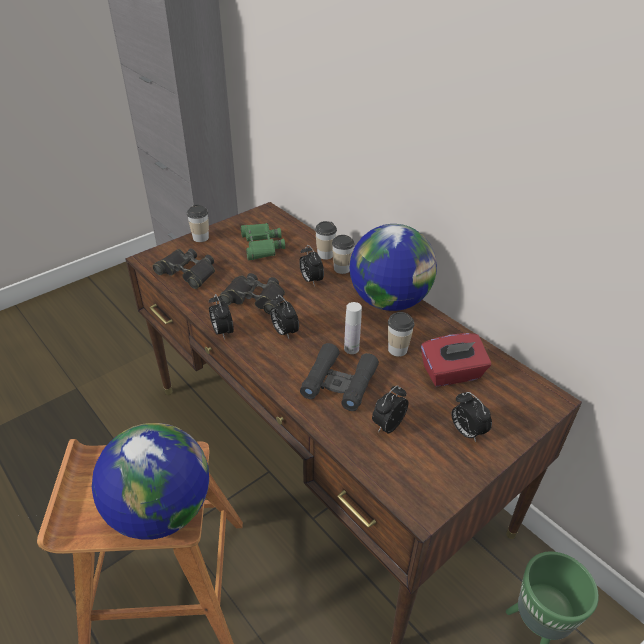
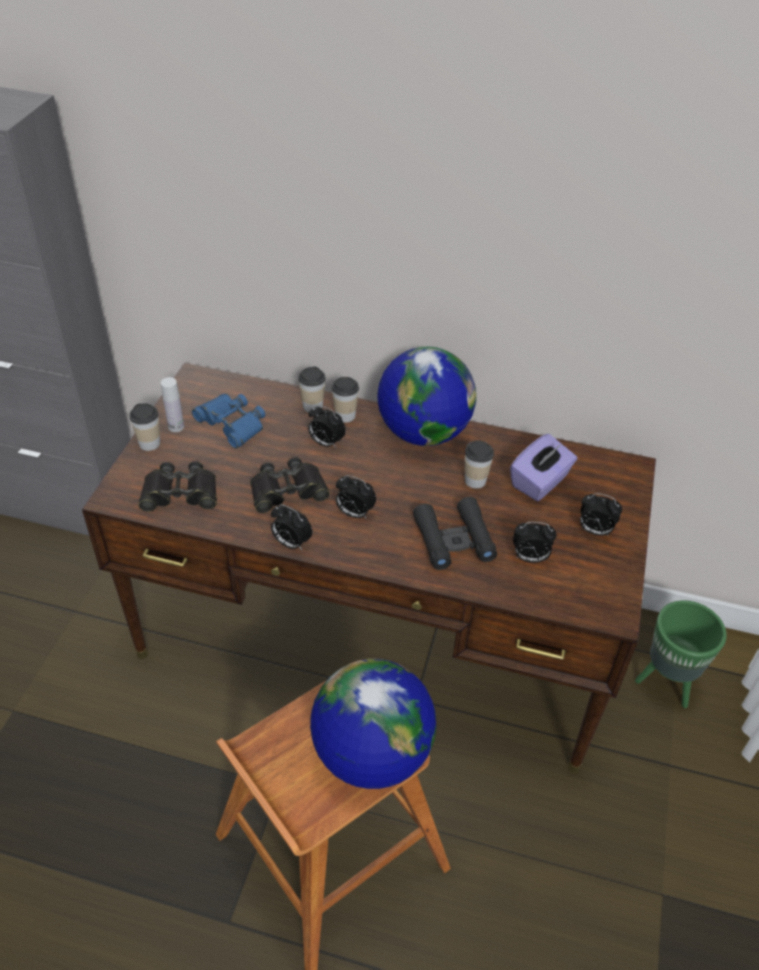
camera: 35 degrees left, 5 degrees up
green binoculars [241,223,285,260] -> blue binoculars [192,394,265,449]
white bottle [344,302,362,354] -> white bottle moved to [161,377,184,432]
alarm clock [372,385,408,434] -> alarm clock turned 90 degrees counterclockwise [513,522,557,563]
red tissue box [421,333,491,387] -> purple tissue box [510,434,577,501]

